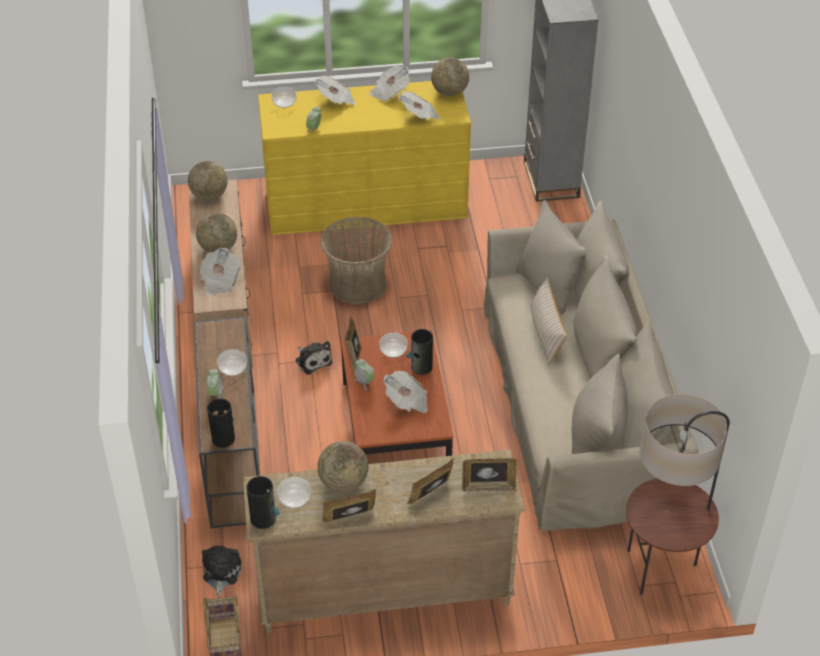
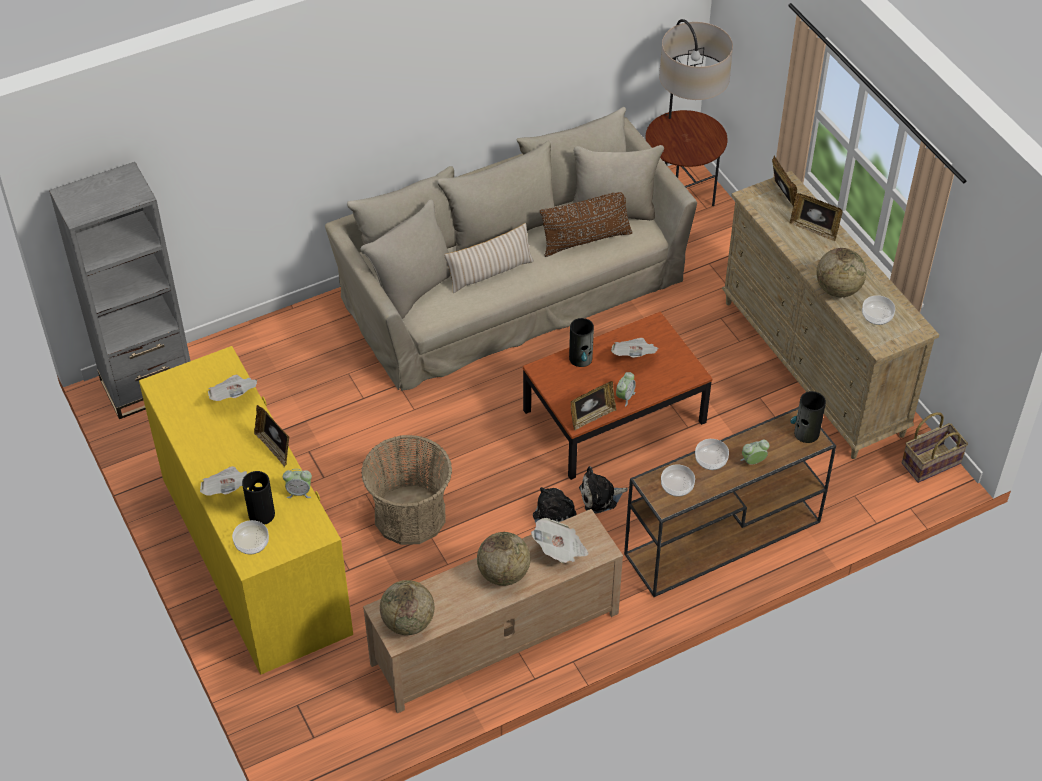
camera: 110 degrees left, 5 degrees up
plush toy [201,545,241,596] -> plush toy moved to [579,466,628,513]
vase [246,476,280,529] -> vase moved to [242,471,275,525]
picture frame [322,489,376,523] -> picture frame moved to [254,405,289,467]
newspaper [369,65,410,102] -> none
bowl [379,333,407,358] -> bowl moved to [661,465,695,497]
globe [431,57,469,96] -> none
none -> brown pillow [540,192,633,257]

